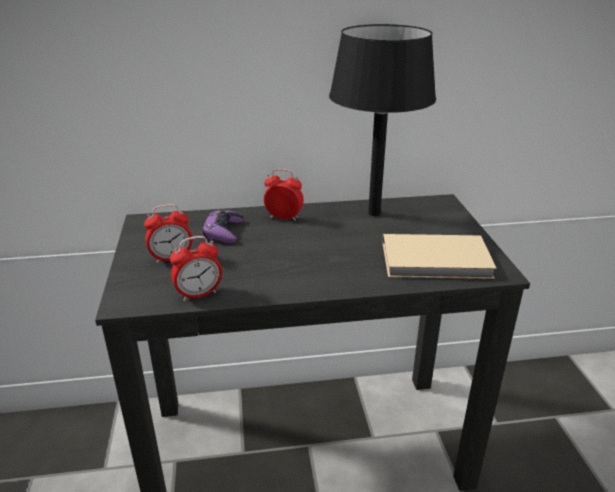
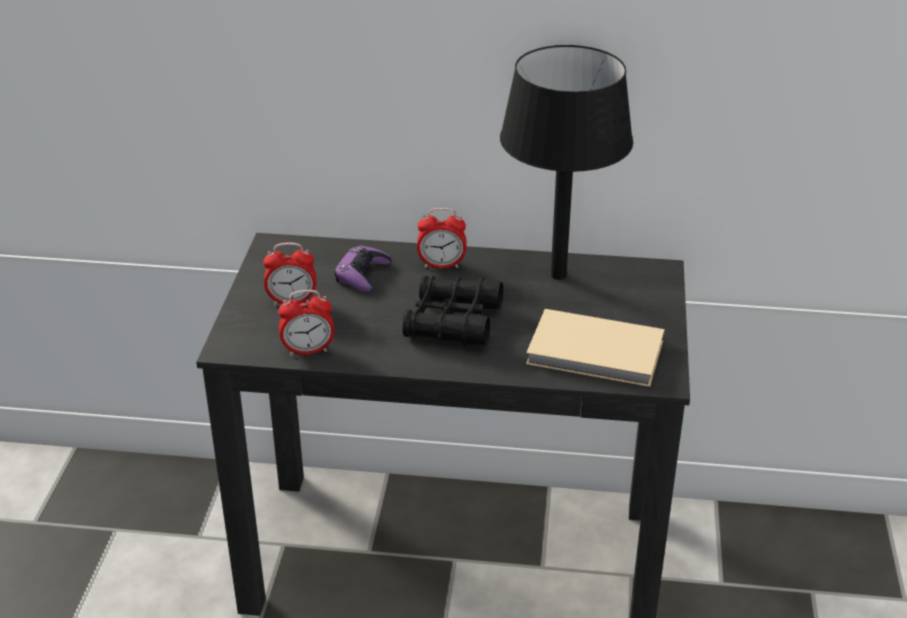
camera: 15 degrees right, 5 degrees up
alarm clock [264,169,304,221] -> alarm clock turned 150 degrees clockwise [417,208,467,268]
none -> black binoculars [403,276,503,346]

